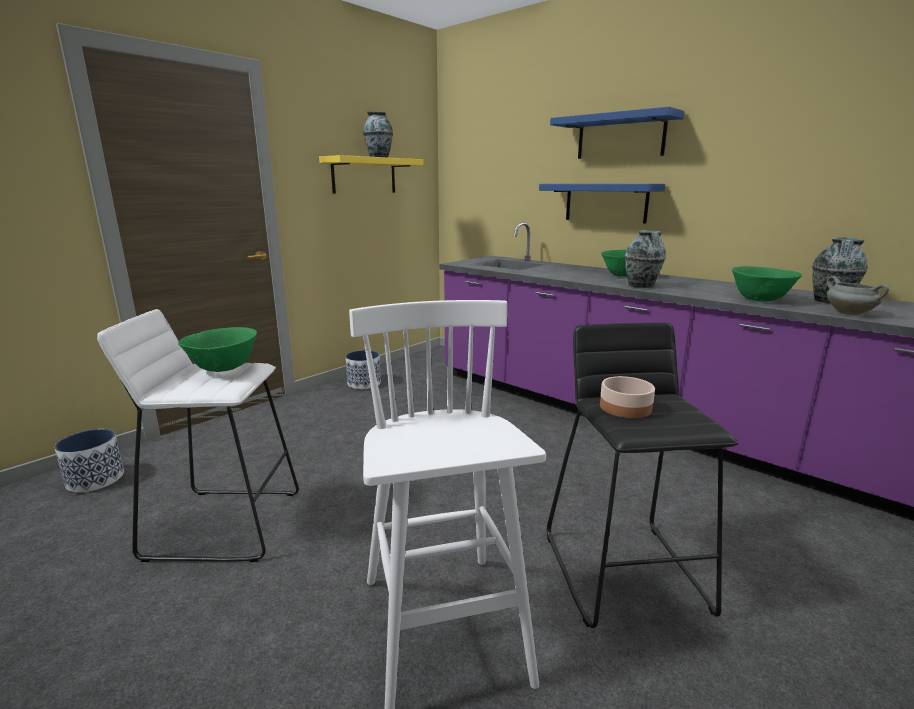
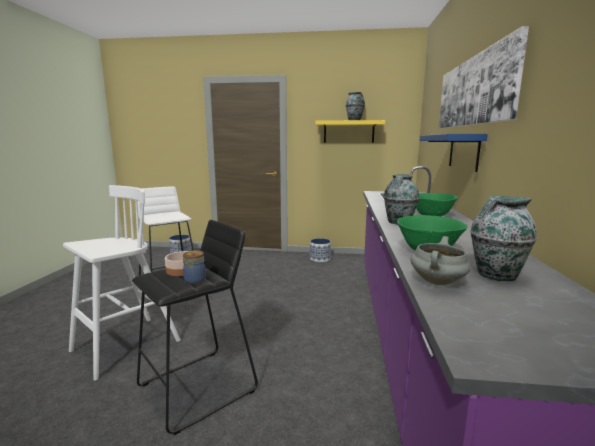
camera: 55 degrees right, 5 degrees down
green bowl [178,327,257,372] -> none
blue shelf [550,107,685,159] -> picture [439,26,529,128]
none -> jar [183,250,206,284]

